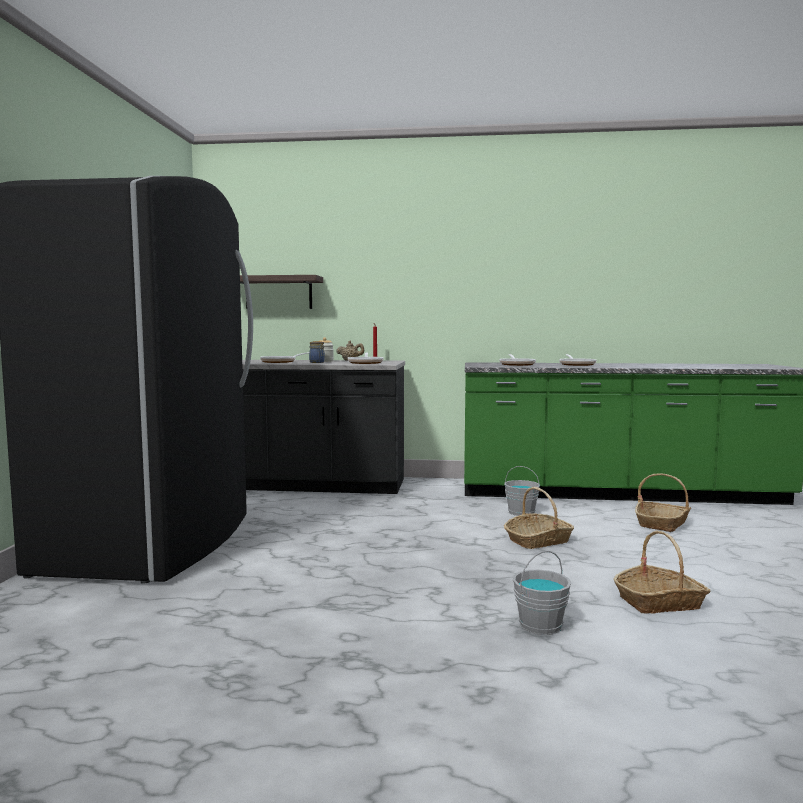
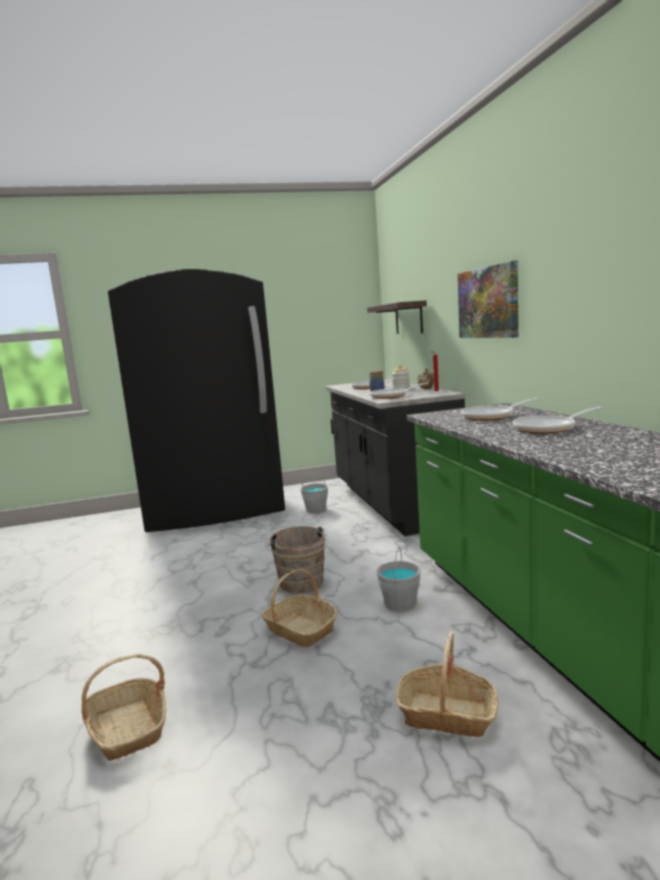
camera: 70 degrees right, 5 degrees up
grey bucket [513,551,571,635] -> grey bucket moved to [300,473,328,513]
none -> brown bucket [269,526,328,594]
none -> picture [457,260,518,338]

